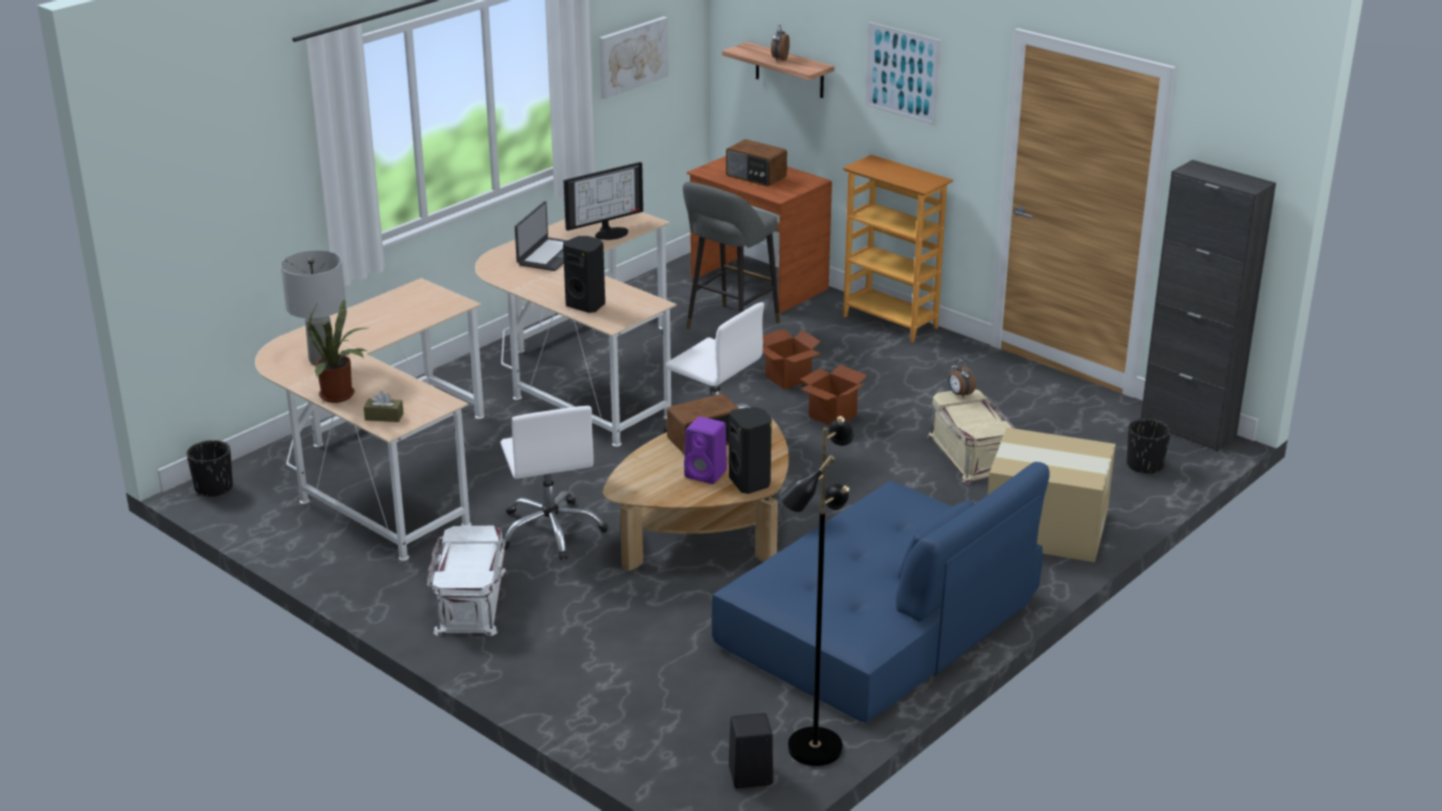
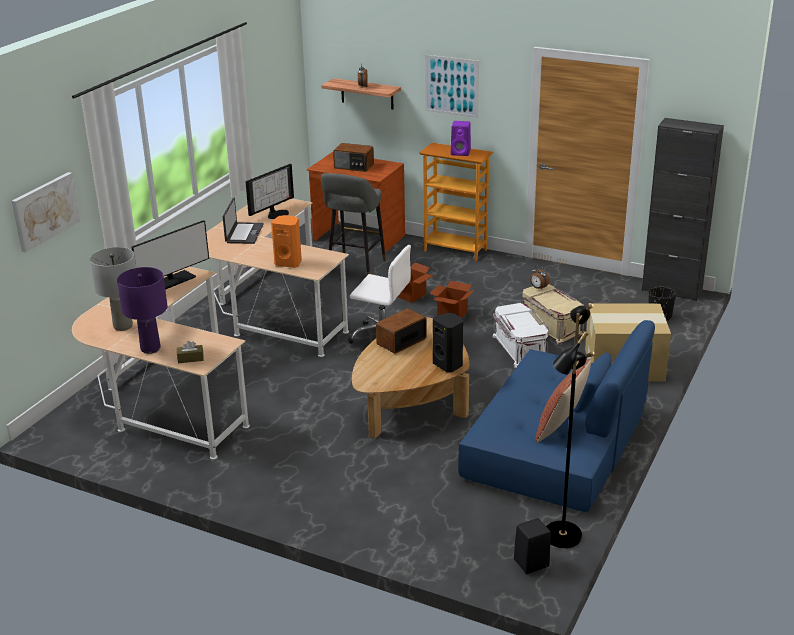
camera: 15 degrees left, 0 degrees up
black planter [187,440,233,498] -> none
potted plant [308,300,367,403] -> purple table lamp [117,267,168,354]
white storage box [427,526,508,637] -> white storage box moved to [492,303,549,368]
white office chair [501,406,608,560] -> none
black speaker [563,236,605,313] -> orange speaker [271,215,302,268]
picture [599,16,669,99] -> picture moved to [12,172,80,252]
purple speaker [684,416,727,484] -> purple speaker moved to [451,121,471,156]
none -> monitor [131,220,209,290]
none -> pillow [535,359,591,443]

